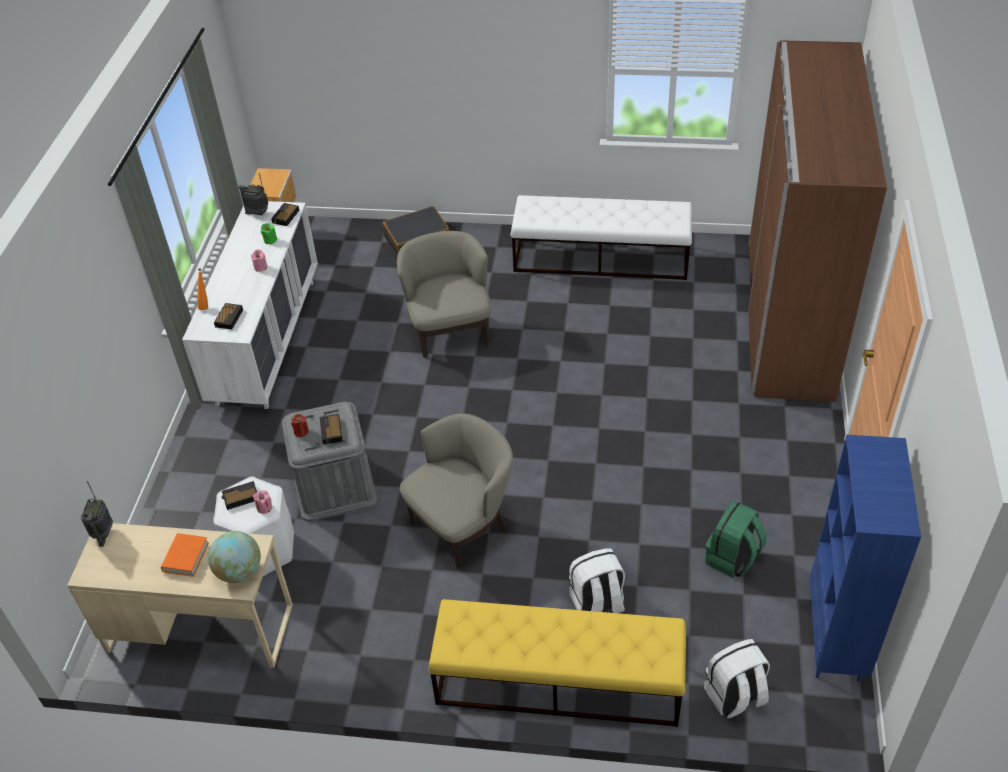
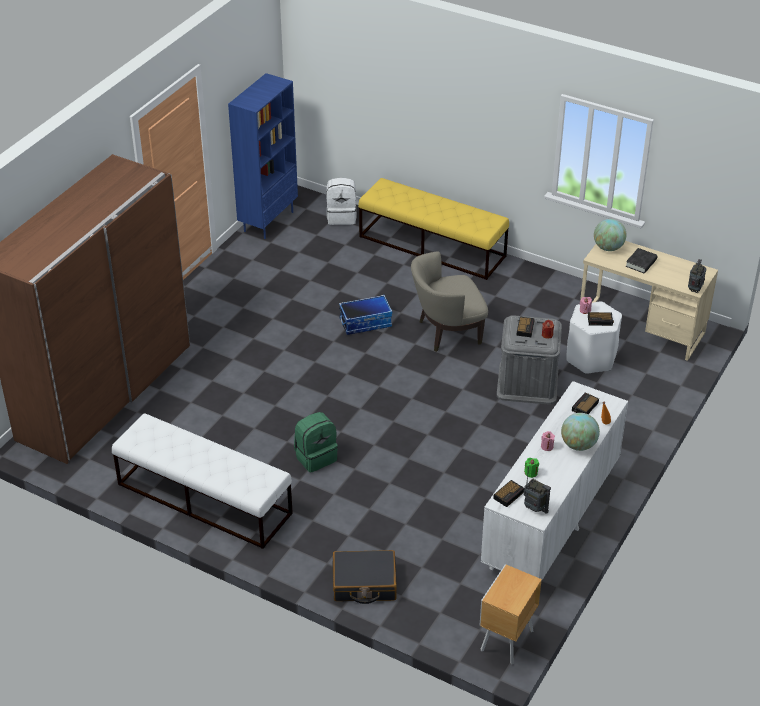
camera: 160 degrees left, 5 degrees down
orange book [161,533,209,577] -> black book [625,248,657,273]
beige armchair [397,231,492,358] -> none
white backpack [569,548,625,613] -> none
green backpack [705,501,766,578] -> green backpack moved to [294,412,338,472]
none -> storage box [339,295,392,335]
none -> globe [561,413,600,451]

